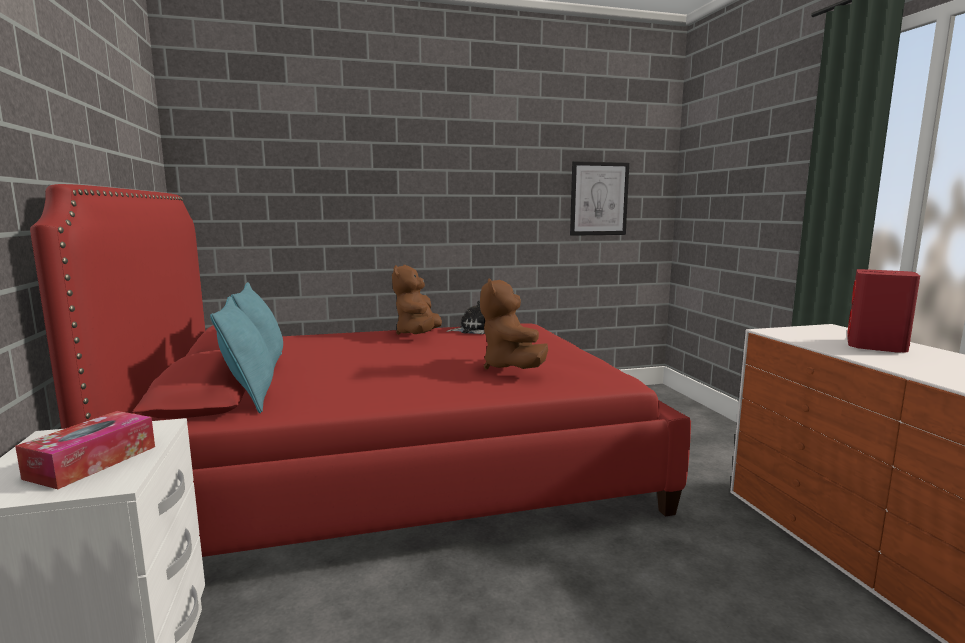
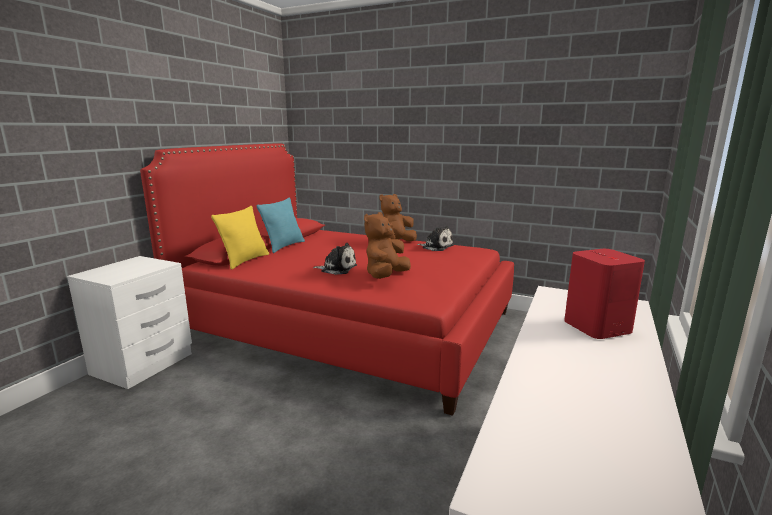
camera: 40 degrees right, 5 degrees up
tissue box [15,411,155,489] -> none
turquoise pillow [210,296,274,413] -> yellow pillow [211,206,269,269]
picture [570,161,629,236] -> none
none -> plush toy [313,243,357,275]

